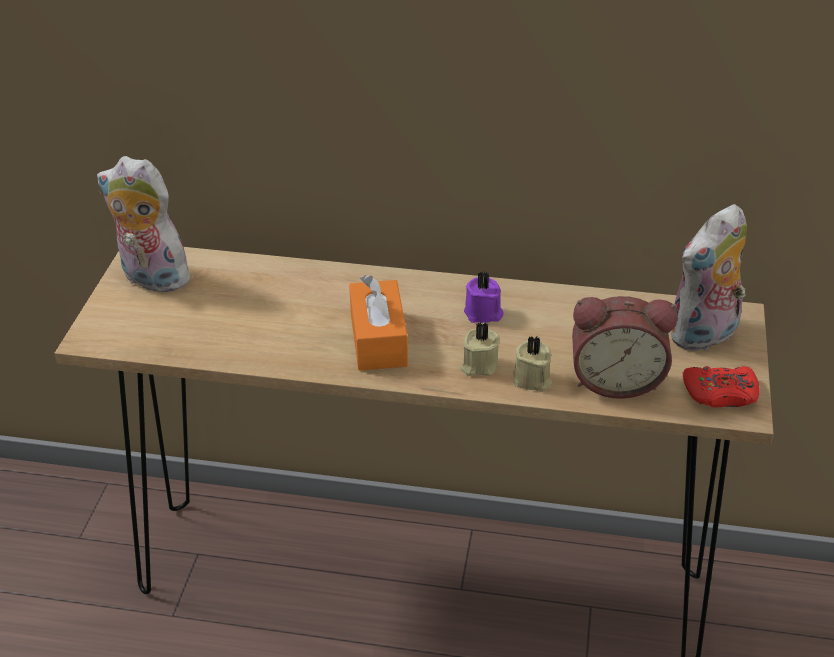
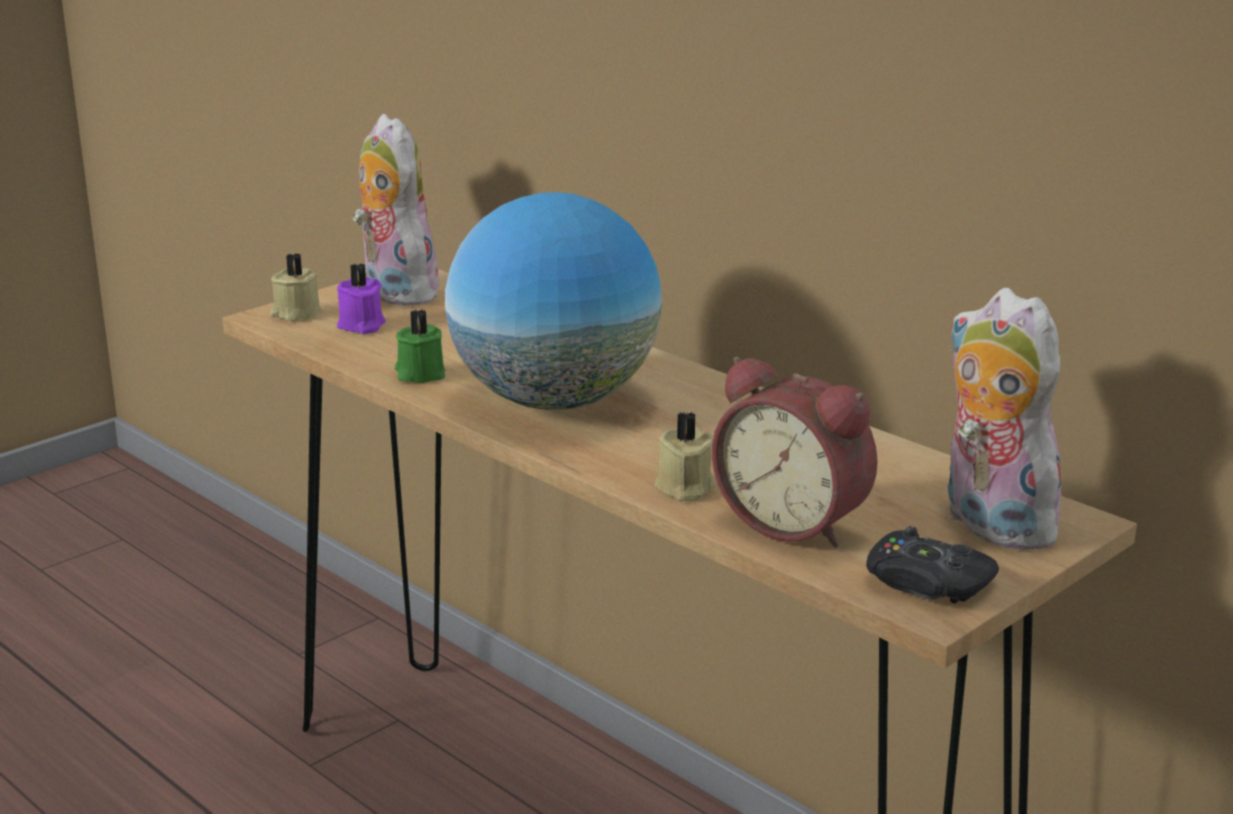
camera: 35 degrees right, 15 degrees down
orange tissue box [349,275,408,371] -> globe [445,192,662,410]
beige candle [460,322,500,376] -> beige candle moved to [270,253,322,321]
purple candle [464,272,504,323] -> purple candle moved to [337,264,386,334]
plush toy [671,204,747,351] -> plush toy turned 60 degrees clockwise [947,288,1073,550]
red game controller [683,366,759,407] -> black game controller [866,526,999,603]
none -> green candle [395,309,445,383]

